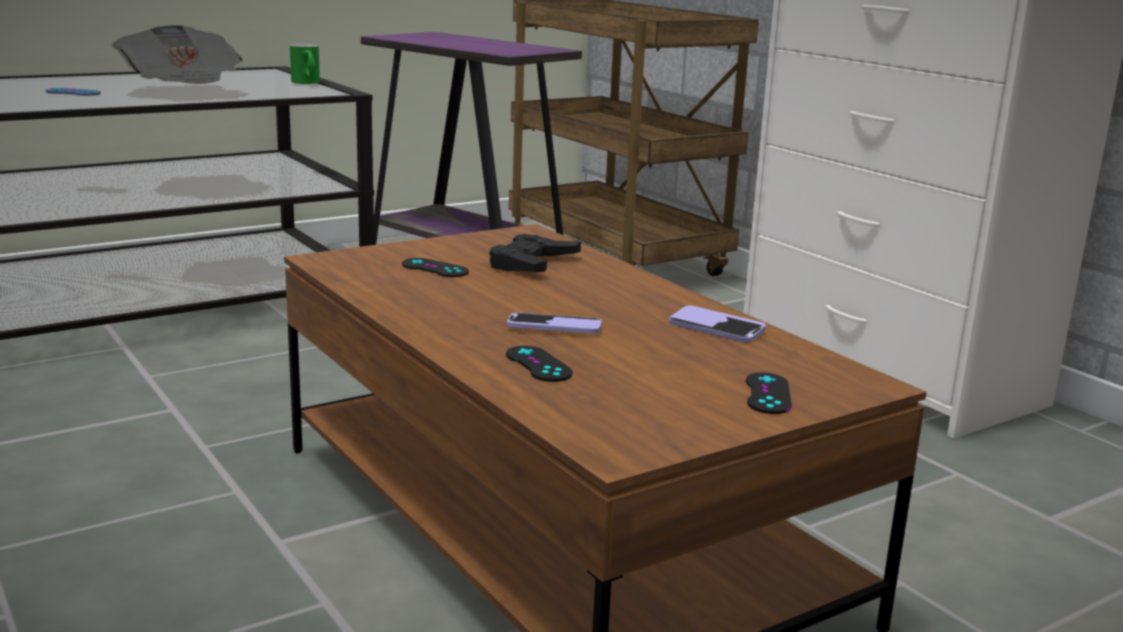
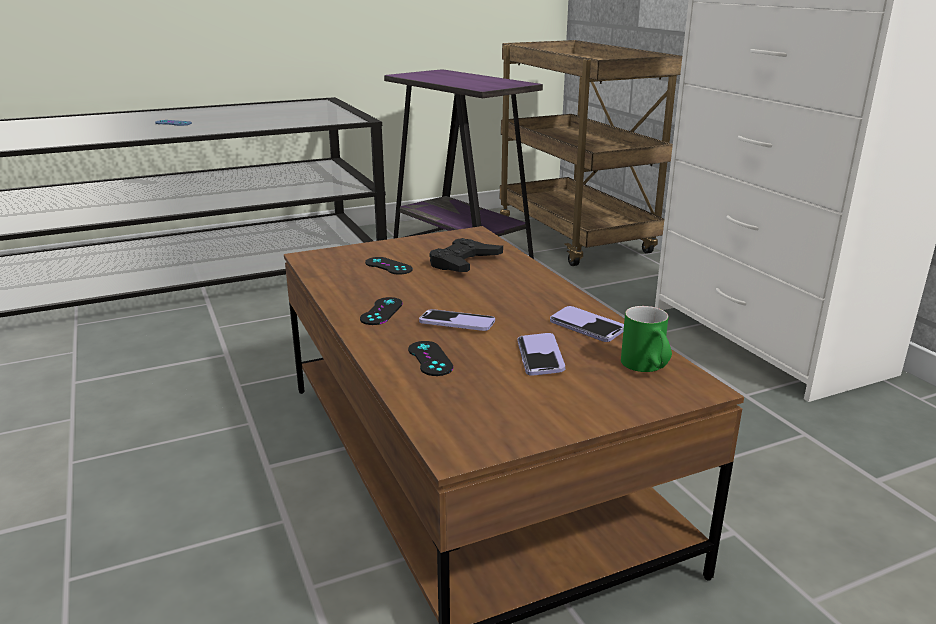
camera: 10 degrees right, 5 degrees up
newspaper [112,25,242,84] -> none
green mug [290,44,320,84] -> green mug moved to [621,306,672,372]
black game controller [746,373,792,414] -> black game controller moved to [360,297,403,325]
none -> phone [517,333,565,376]

